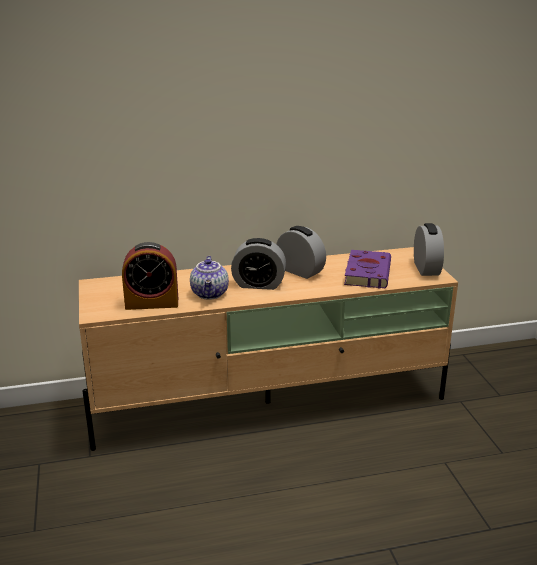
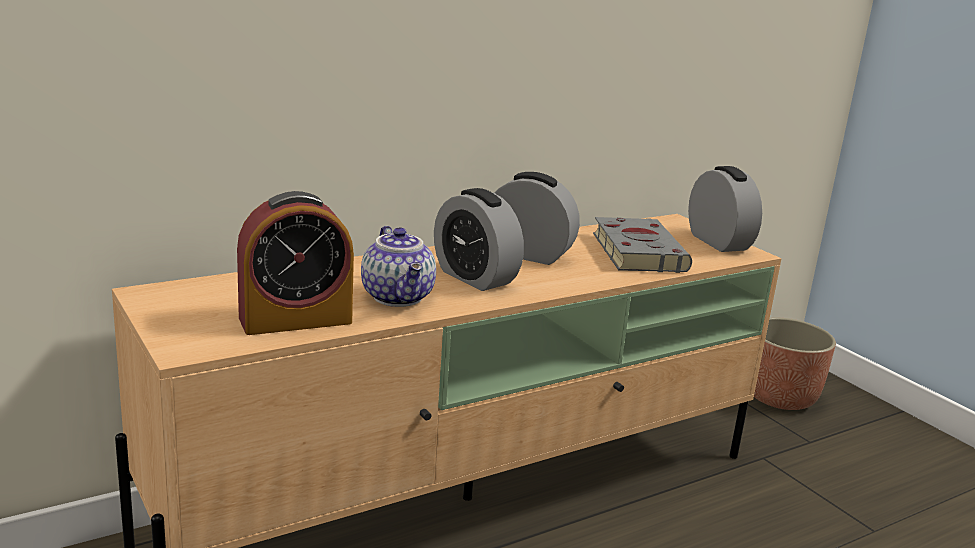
camera: 20 degrees left, 5 degrees down
alarm clock [231,238,286,290] -> alarm clock turned 60 degrees clockwise [434,188,524,291]
purple book [344,250,391,289] -> grey book [593,217,692,273]
none -> planter [754,317,836,410]

